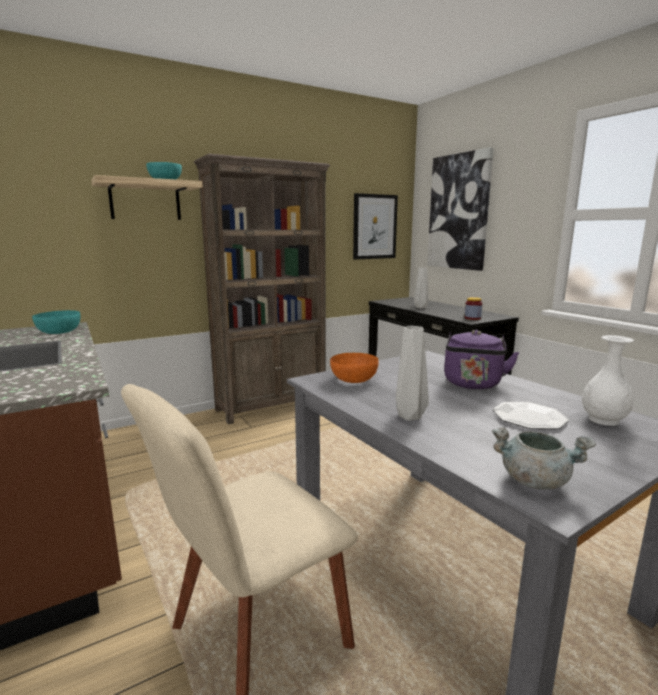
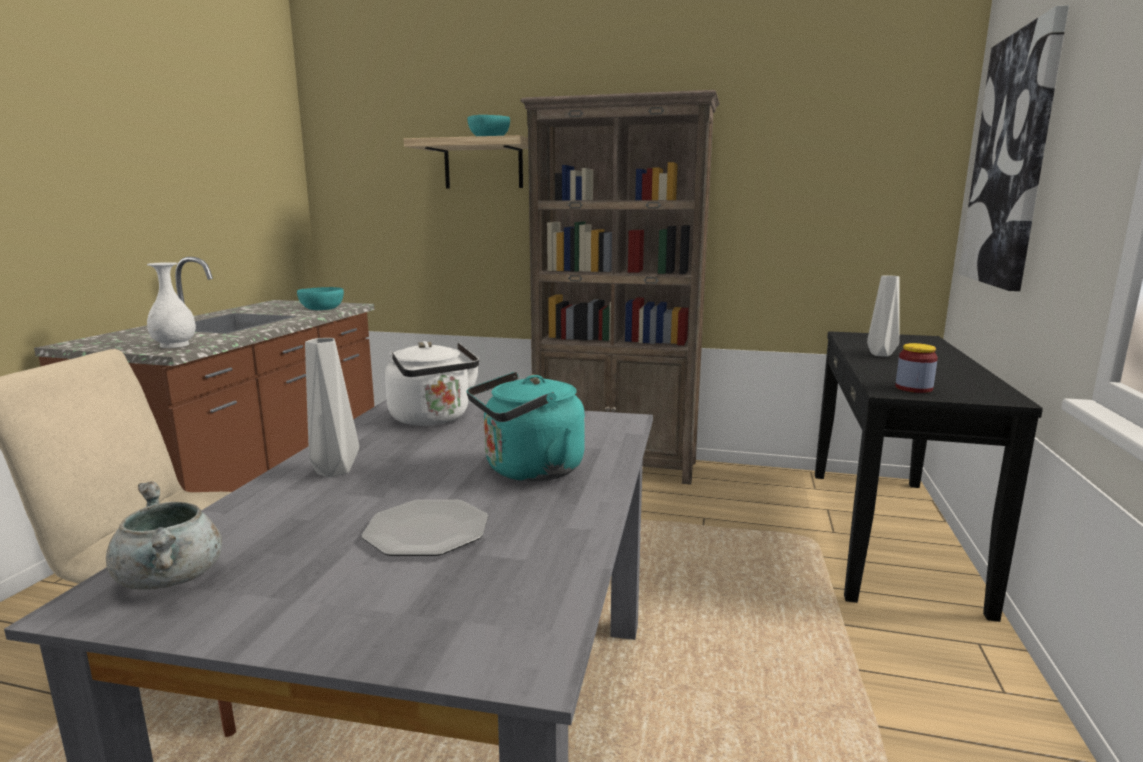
camera: 45 degrees right, 0 degrees up
orange bowl [330,353,379,383] -> white kettle [385,341,479,426]
picture [353,193,398,260] -> none
purple kettle [444,330,519,389] -> turquoise kettle [467,372,585,481]
white vase [582,335,634,426] -> white vase moved to [147,262,196,348]

